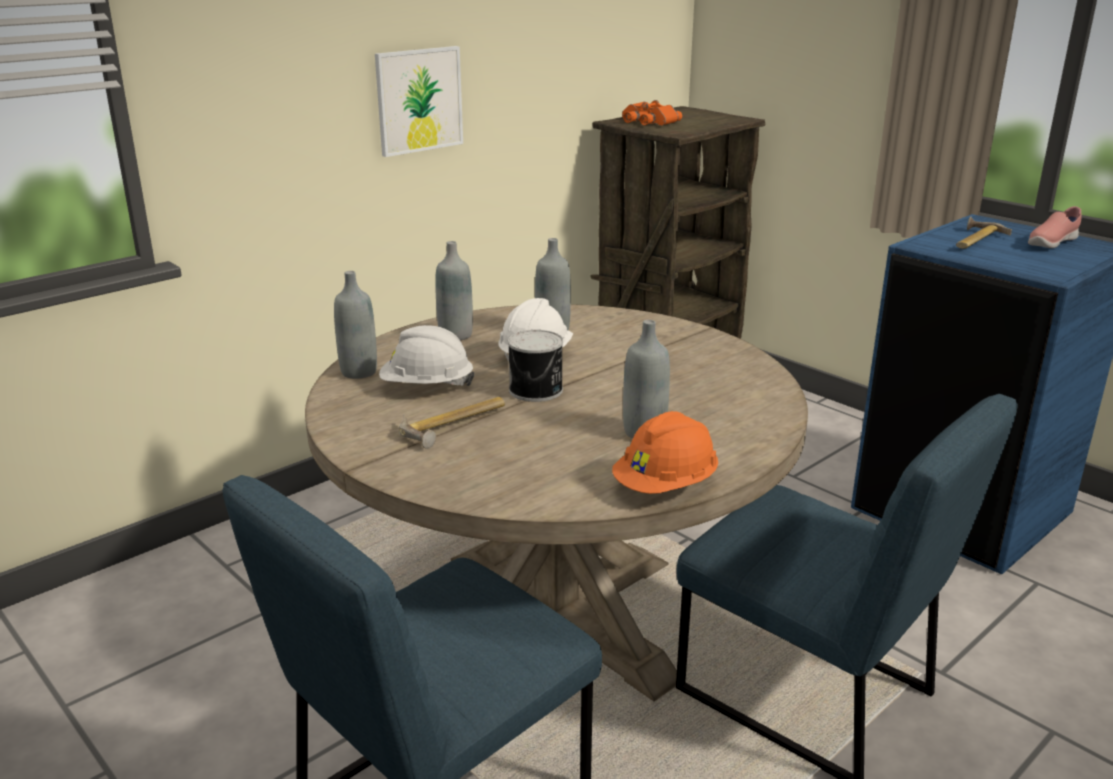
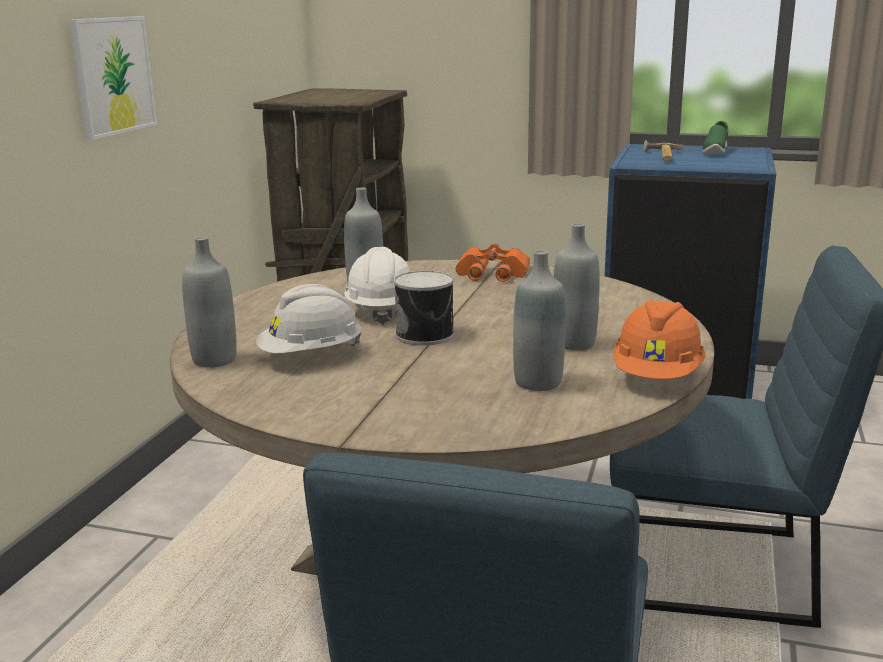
camera: 30 degrees left, 5 degrees down
hammer [399,397,505,449] -> none
grey bottle [435,241,473,340] -> grey bottle moved to [513,250,566,391]
orange binoculars [622,100,682,126] -> orange binoculars moved to [456,243,530,282]
pink shoe [1028,206,1082,248] -> green shoe [702,121,728,154]

